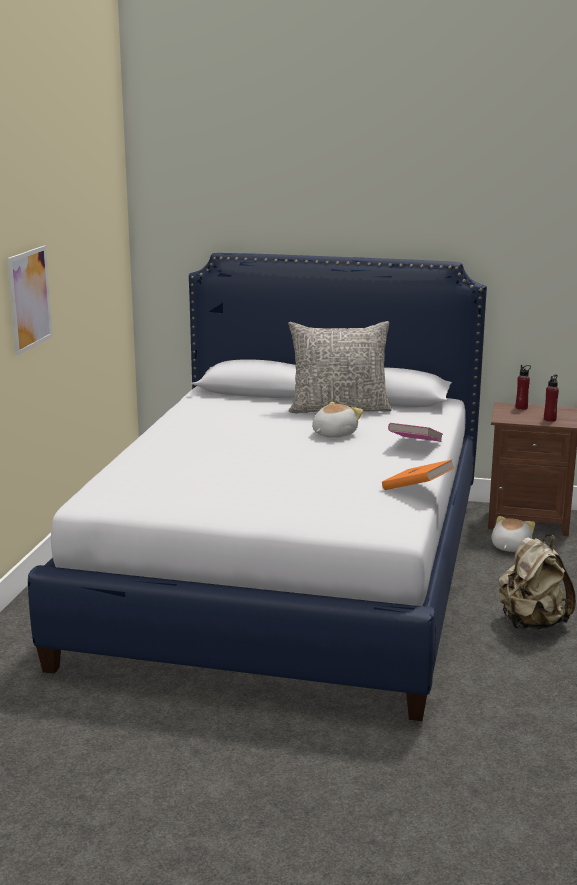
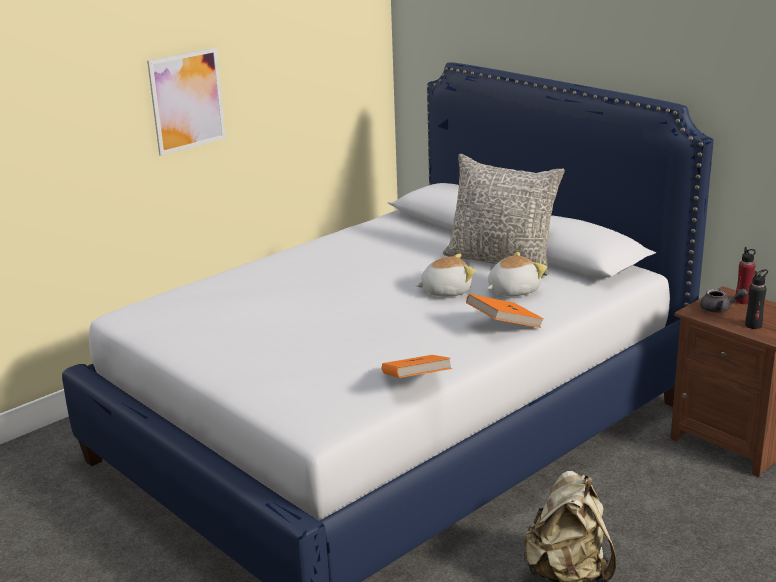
camera: 35 degrees right, 5 degrees up
pink book [388,423,442,442] -> orange book [466,294,544,328]
plush toy [491,516,535,552] -> plush toy moved to [487,252,547,296]
red bottle [544,374,559,422] -> black bottle [745,269,768,329]
none -> grey teapot [700,289,748,313]

